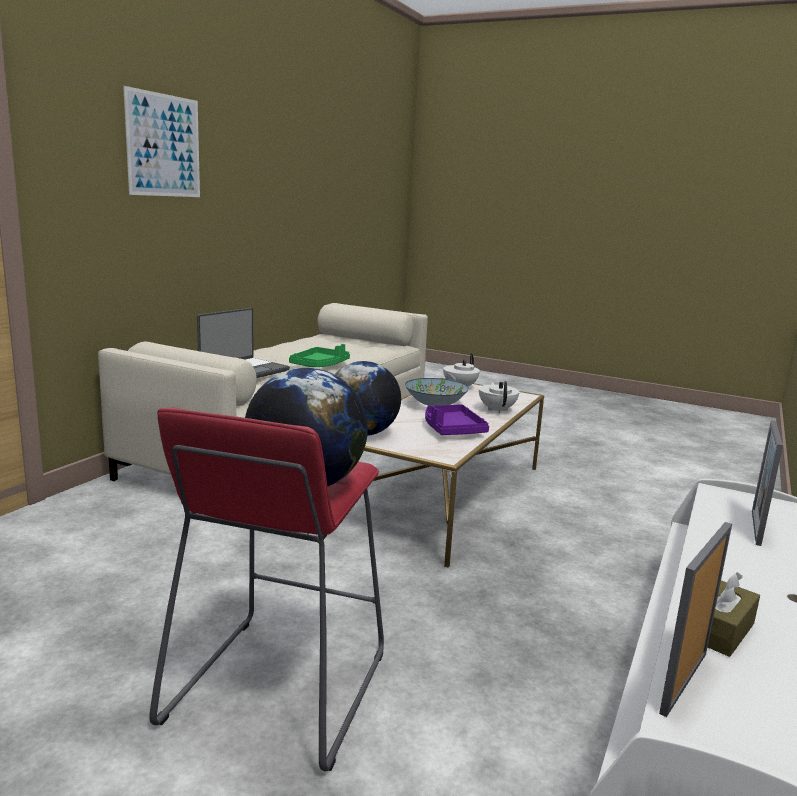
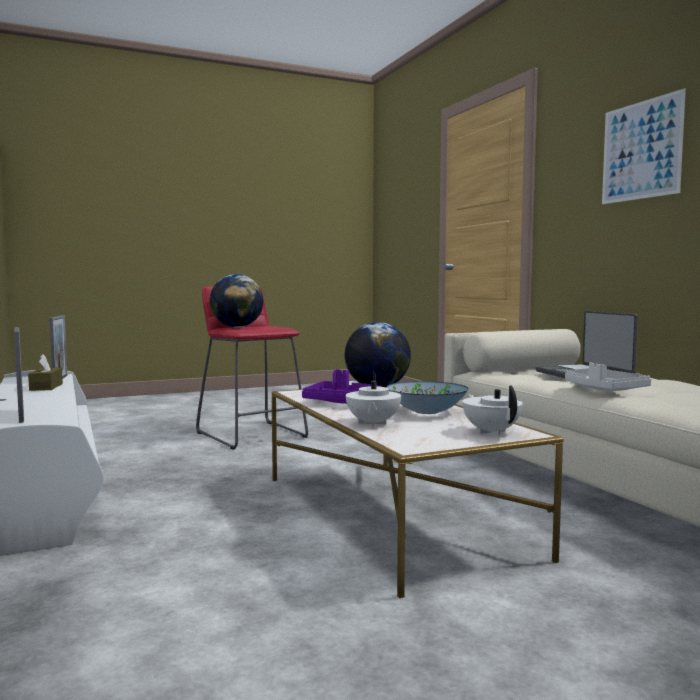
camera: 130 degrees right, 10 degrees down
green tray [289,344,350,367] -> grey tray [565,363,651,391]
white teapot [479,381,520,413] -> white teapot turned 60 degrees clockwise [346,371,401,427]

